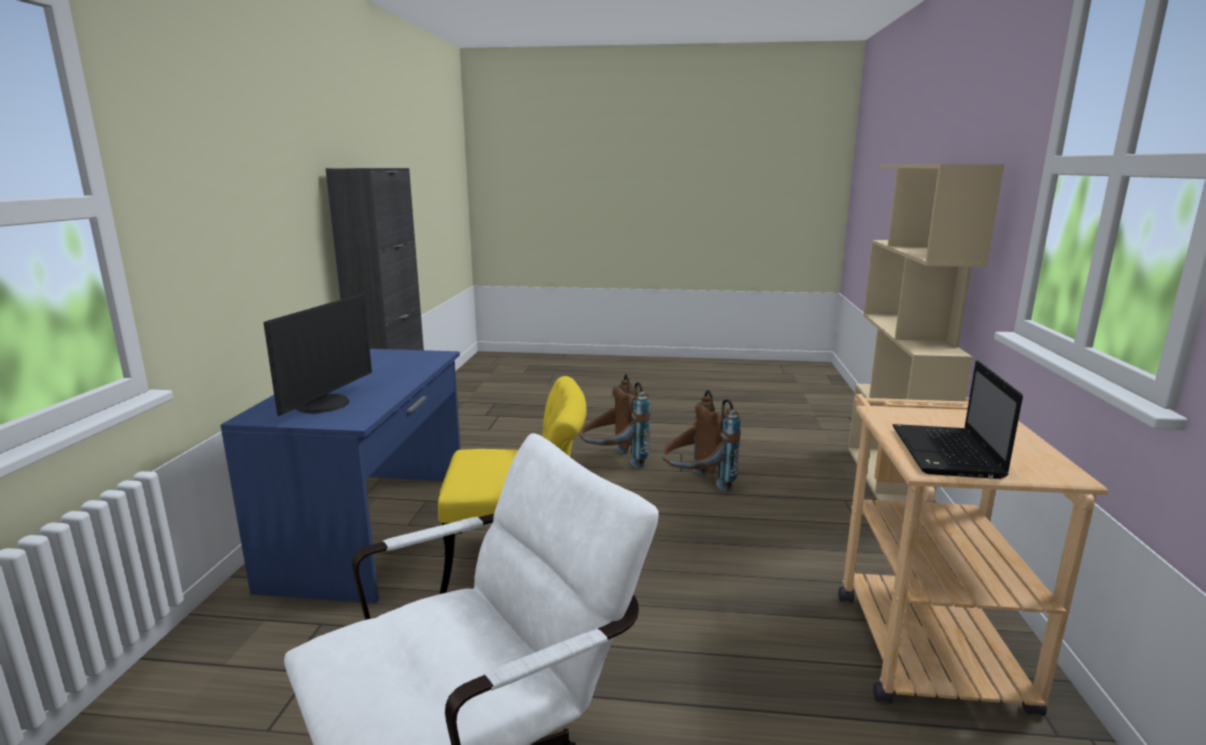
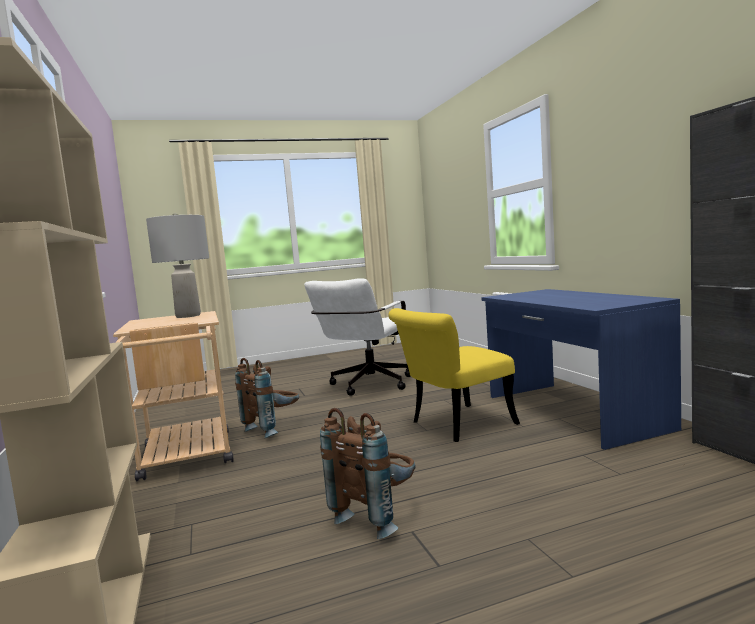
camera: 155 degrees right, 10 degrees down
monitor [263,294,372,416] -> none
brown backpack [579,374,651,469] -> brown backpack moved to [235,358,299,439]
laptop [893,360,1023,479] -> grey table lamp [146,213,209,318]

